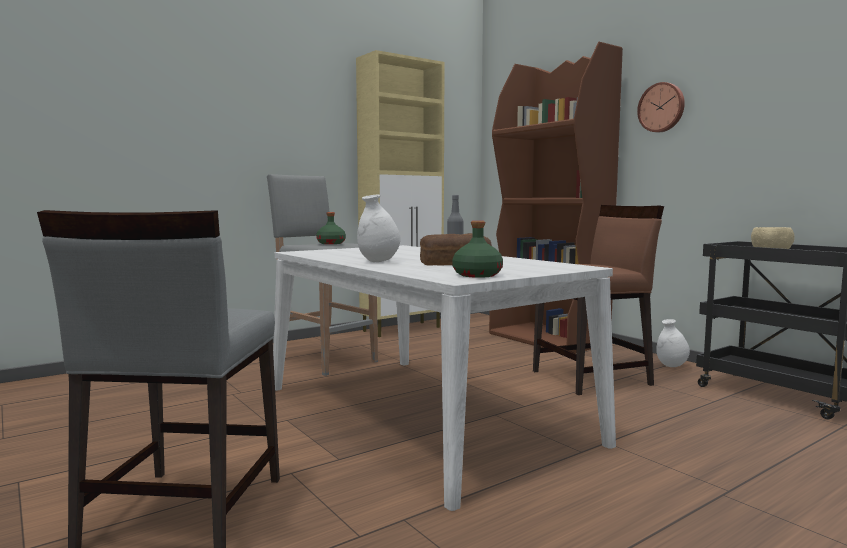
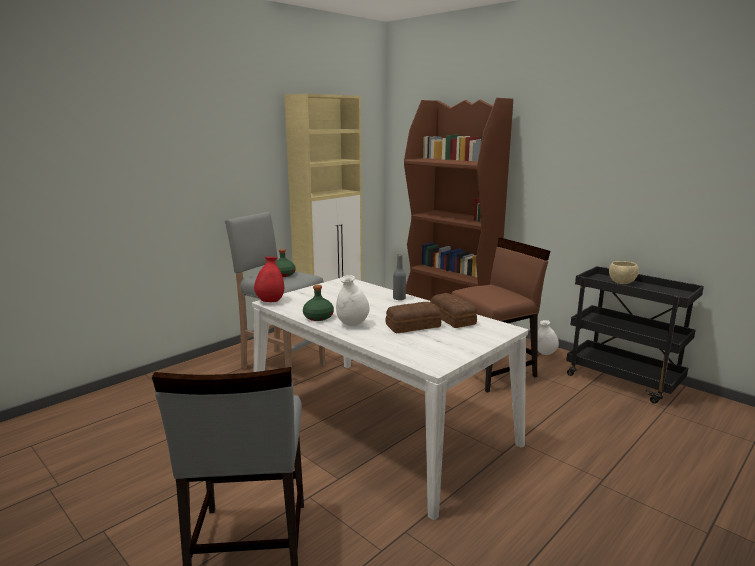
camera: 10 degrees left, 10 degrees up
green bottle [452,221,503,278] -> green bottle moved to [303,285,334,321]
wall clock [637,82,685,132] -> none
none -> red vase [254,257,284,302]
none -> bread [430,293,477,328]

